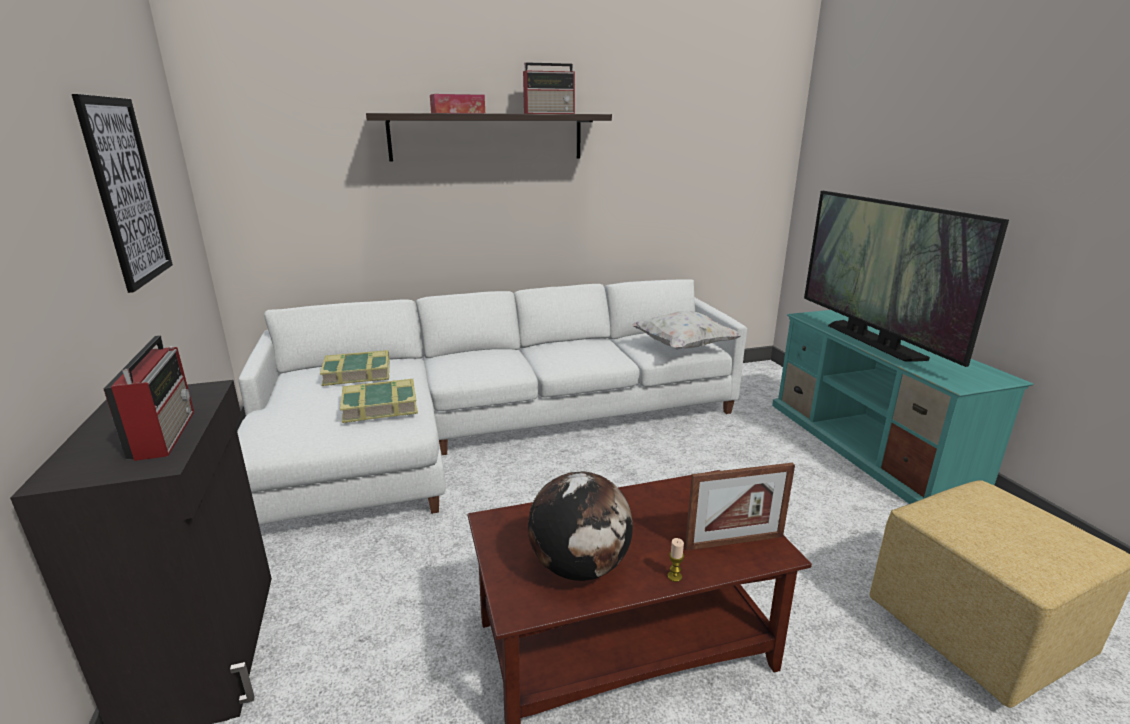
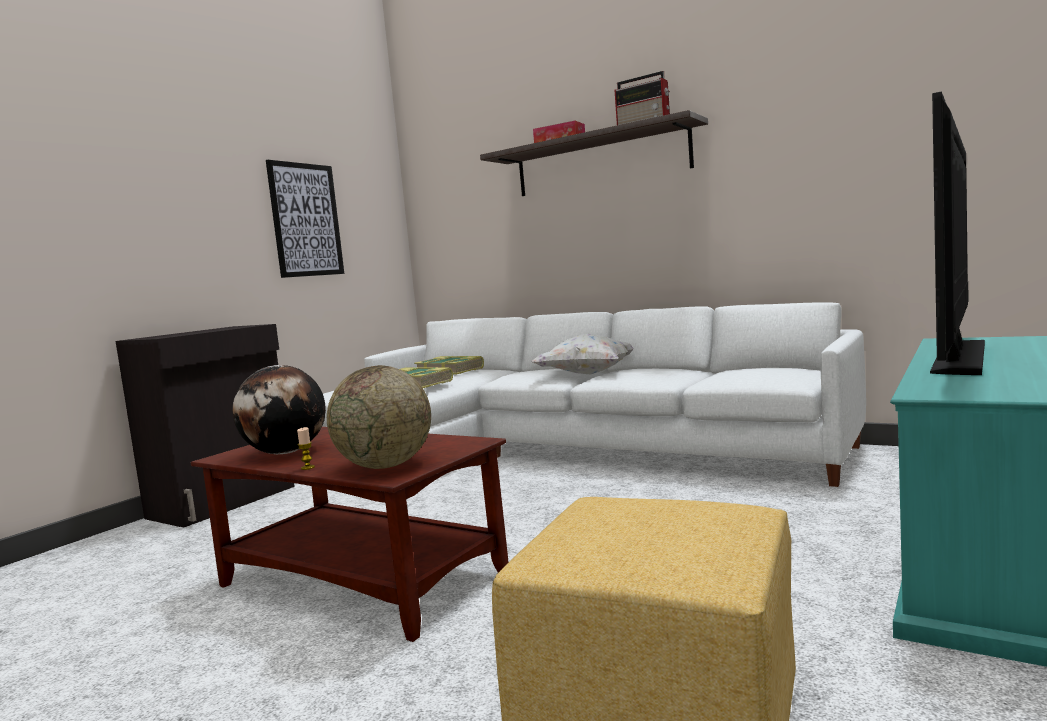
camera: 50 degrees right, 15 degrees down
radio [103,335,194,461] -> none
white pillow [632,311,743,350] -> white pillow moved to [531,334,633,374]
picture frame [685,463,795,550] -> globe [327,365,431,469]

